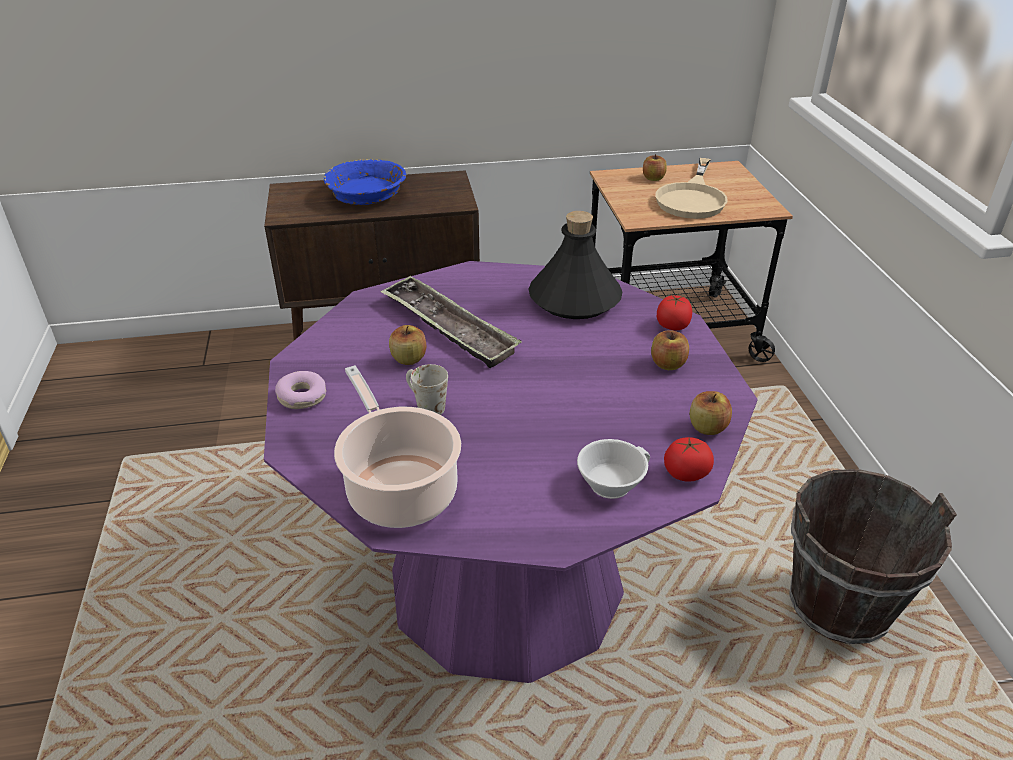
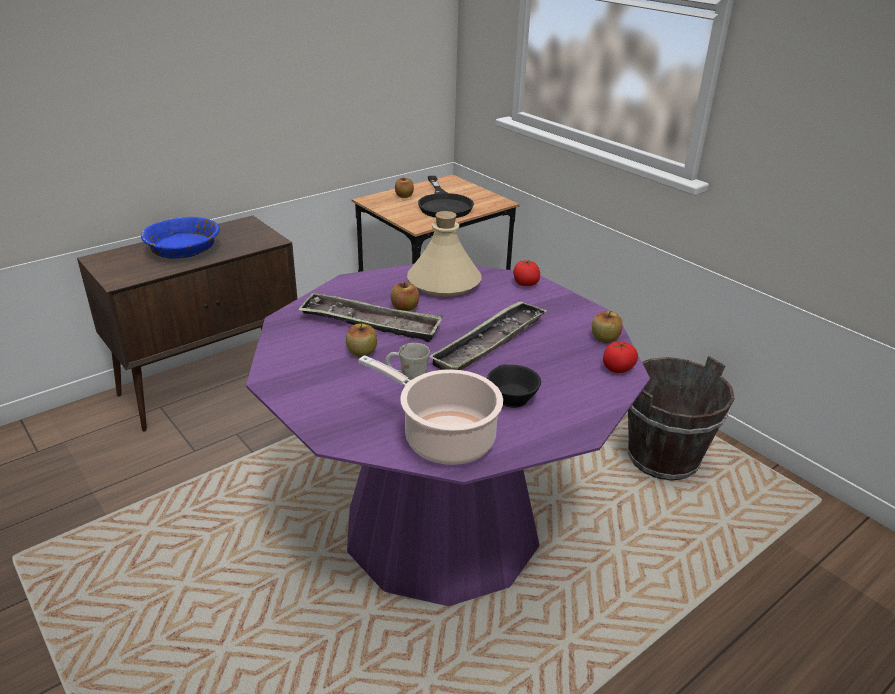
camera: 30 degrees left, 5 degrees down
donut [275,371,326,409] -> none
black bottle [528,211,622,319] -> beige bottle [407,211,481,297]
white cup [577,439,650,499] -> none
apple [651,330,689,370] -> apple moved to [391,282,419,312]
beige frying pan [655,158,728,219] -> black frying pan [418,176,474,218]
none -> tray [429,300,547,370]
none -> black cup [487,364,541,408]

